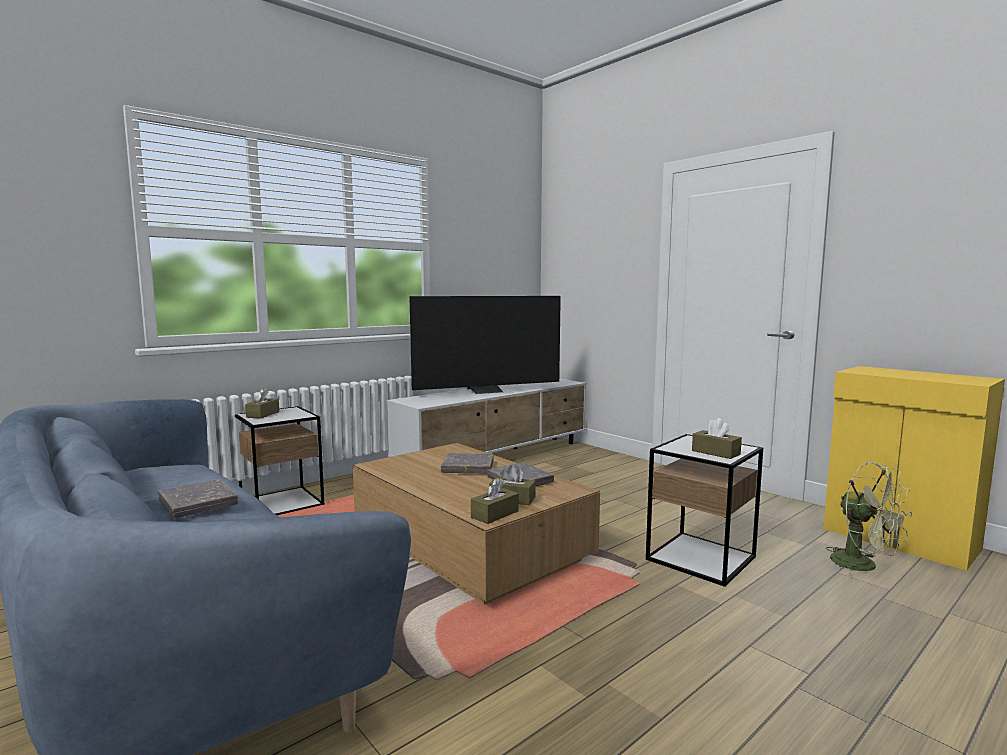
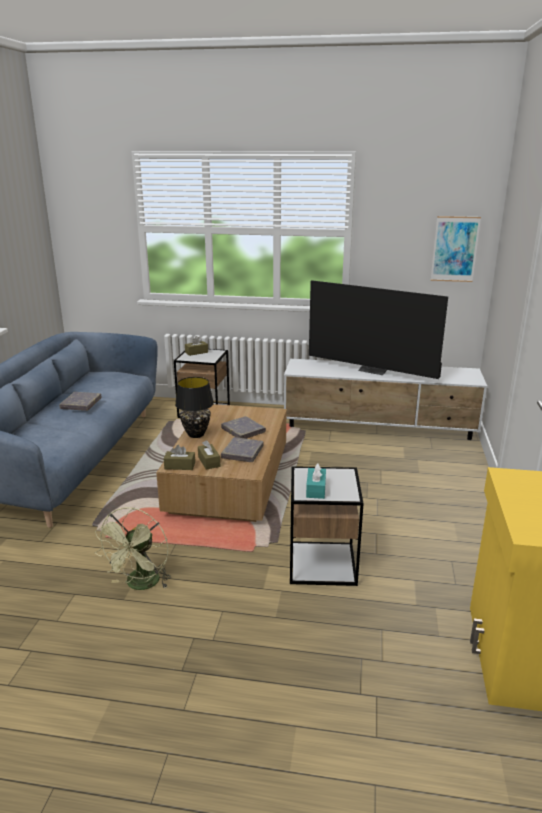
camera: 50 degrees right, 15 degrees up
brown tissue box [692,418,742,459] -> turquoise tissue box [306,463,326,499]
green fan [826,462,912,578] -> green fan moved to [95,507,171,590]
none -> black table lamp [175,377,214,438]
none -> picture [431,216,481,282]

